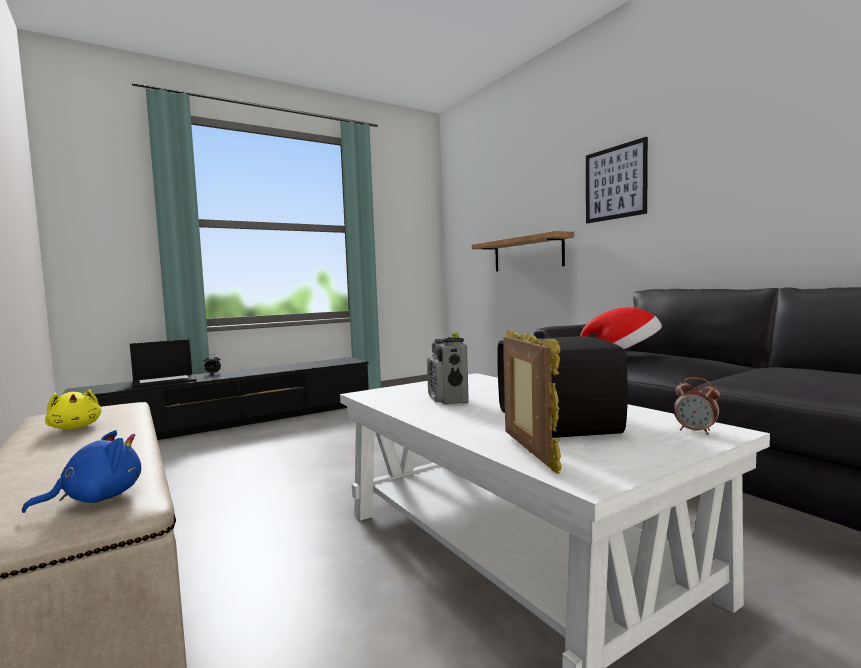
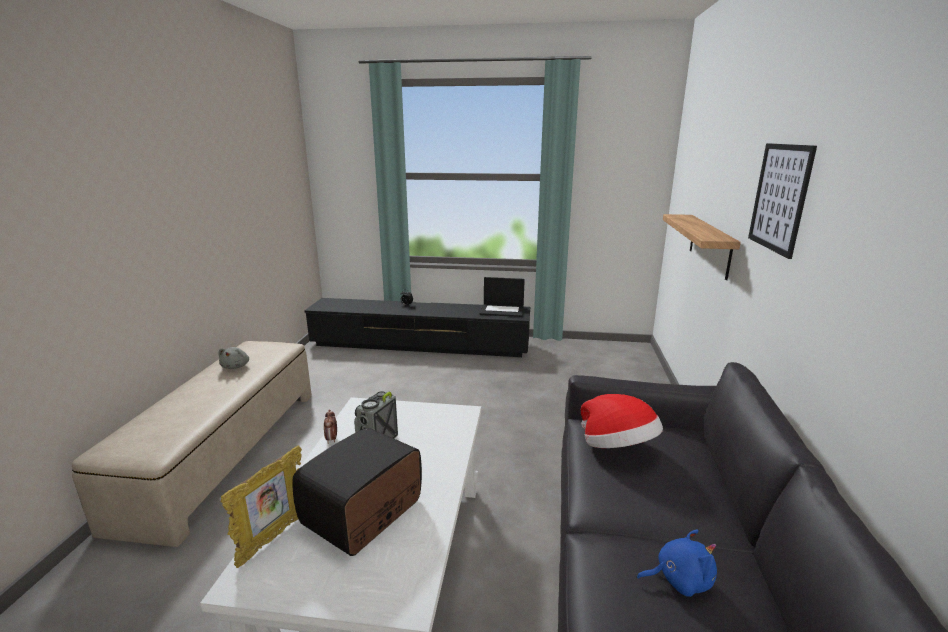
camera: 40 degrees right, 15 degrees up
blue plush toy [22,430,141,513] -> blue plush toy moved to [637,530,717,597]
yellow plush toy [45,389,101,430] -> grey plush toy [219,347,249,369]
laptop [130,339,197,388] -> laptop moved to [480,277,525,317]
alarm clock [674,377,720,435] -> alarm clock moved to [324,409,337,442]

